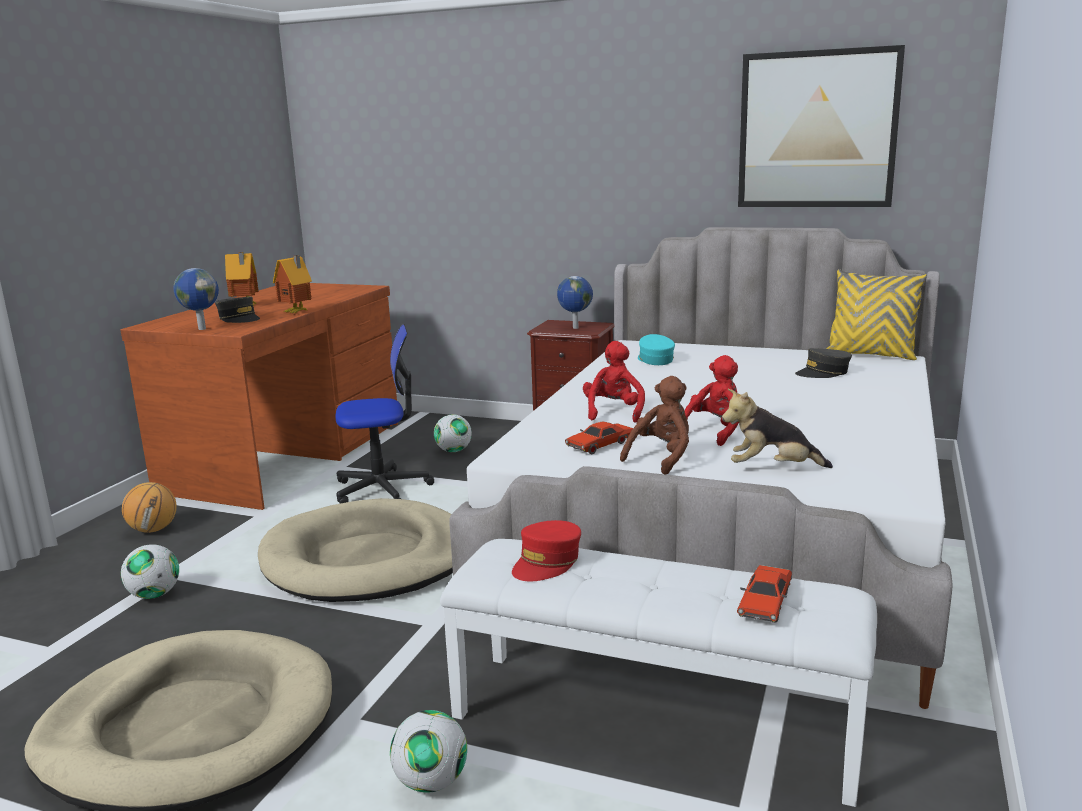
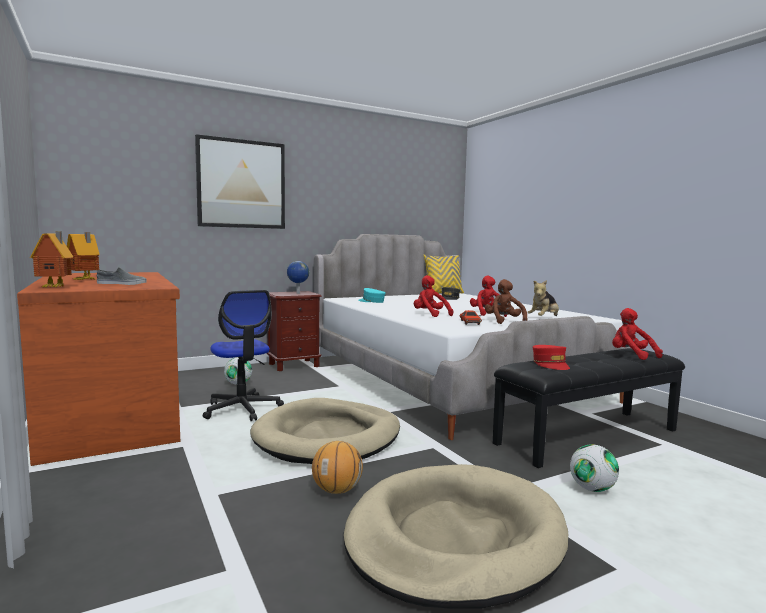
camera: 50 degrees left, 10 degrees down
football [121,544,179,599] -> none
basketball [122,482,177,533] -> basketball moved to [312,441,363,494]
globe [173,268,219,330] -> none
grey cap [215,296,260,323] -> grey shoe [97,267,147,285]
toy house [273,255,312,313] -> toy house moved to [30,231,73,287]
office chair [335,325,434,504] -> office chair turned 120 degrees clockwise [203,290,284,421]
white bench [440,539,877,807] -> black bench [493,348,685,468]
red toy car [737,565,792,623] -> red plush toy [612,308,663,360]
picture [738,45,905,207] -> picture moved to [195,134,285,229]

